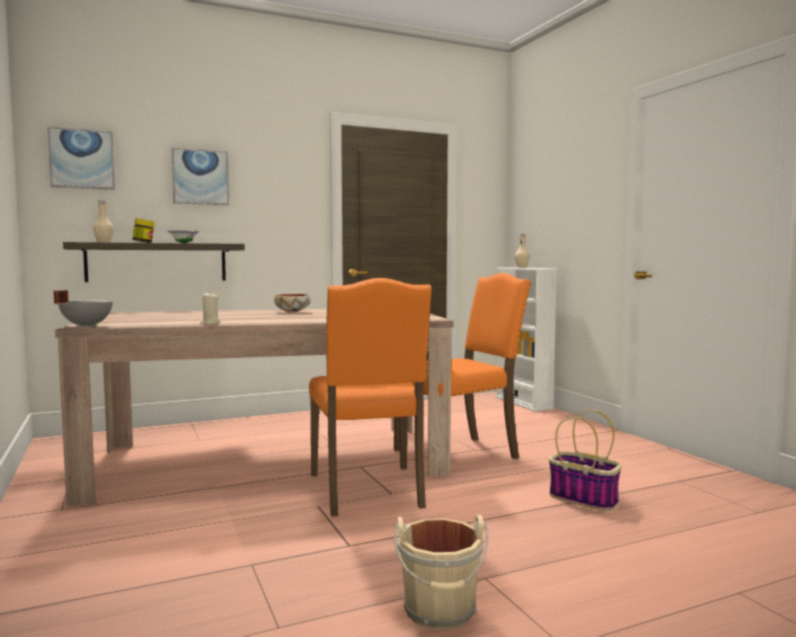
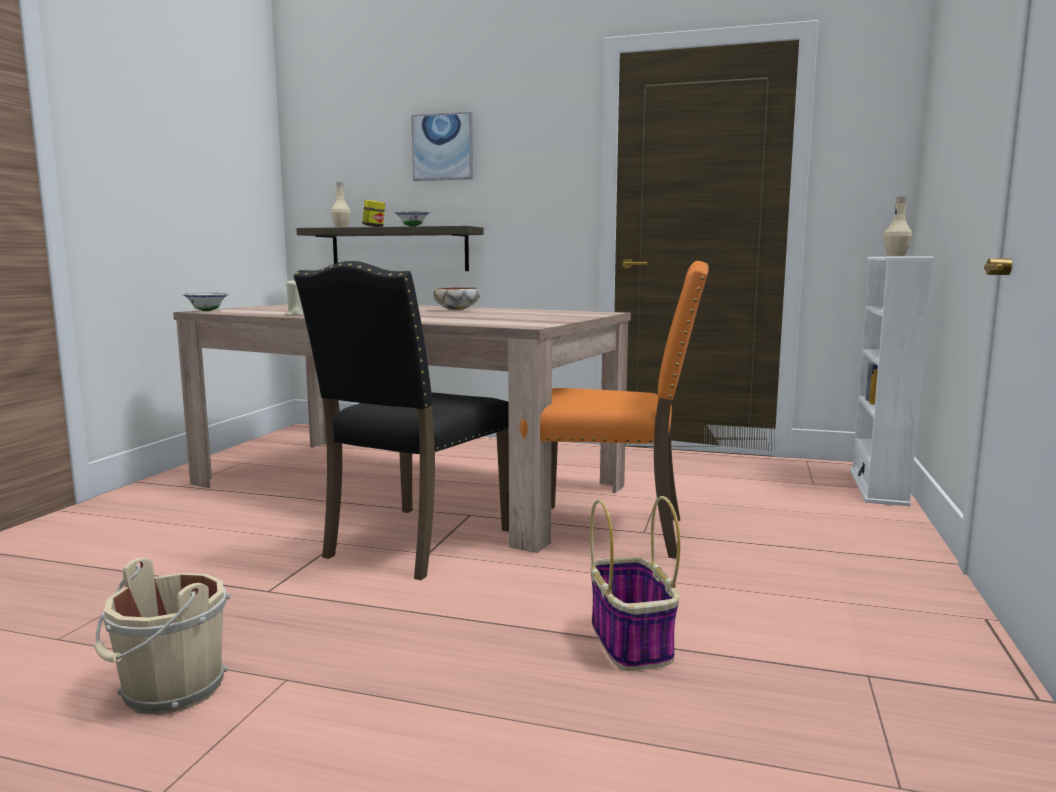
camera: 40 degrees right, 5 degrees up
picture [47,127,115,190] -> none
grey cooking pot [53,290,113,328] -> white bowl [182,292,229,311]
orange chair [309,278,432,517] -> black chair [294,261,509,580]

